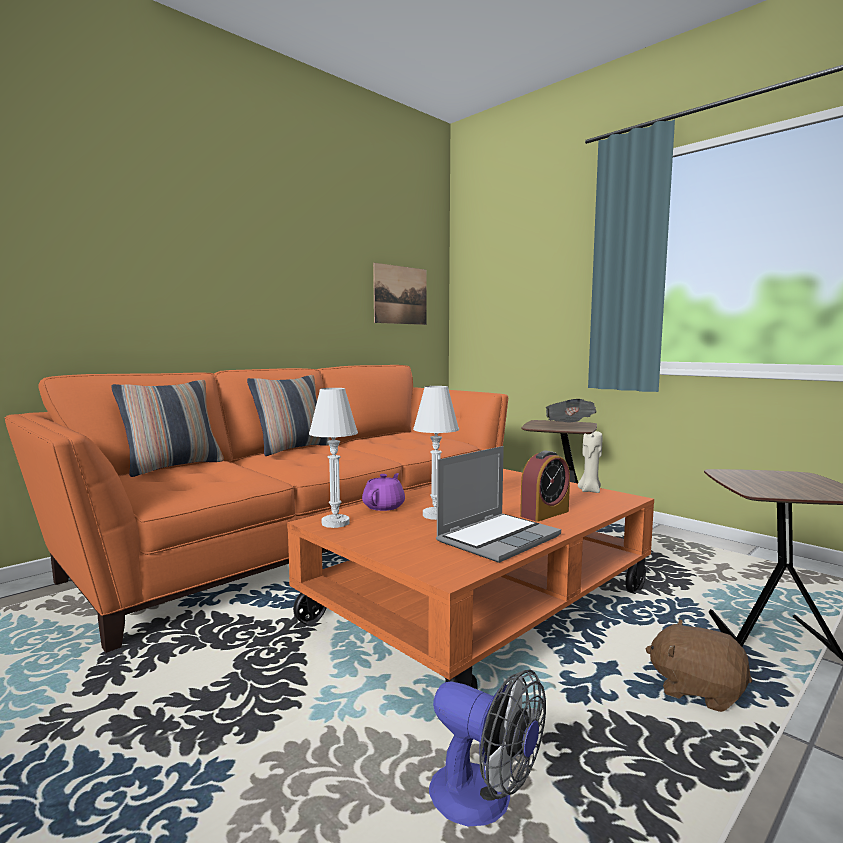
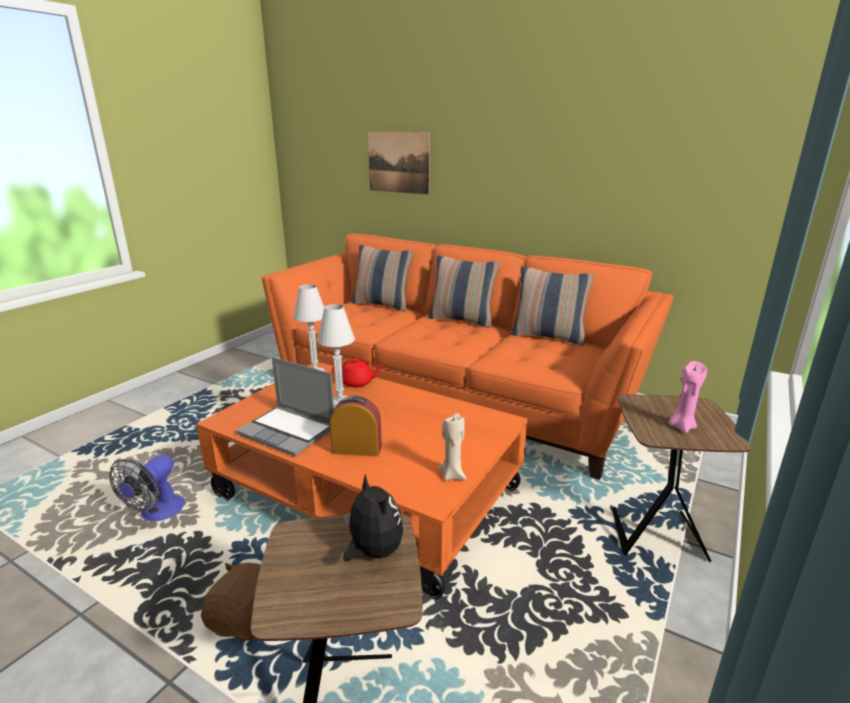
camera: 75 degrees right, 15 degrees up
purple teapot [362,473,405,511] -> red teapot [332,358,384,387]
picture [373,263,426,325] -> picture moved to [368,131,430,195]
alarm clock [520,451,570,522] -> alarm clock turned 150 degrees clockwise [330,396,382,456]
newspaper [546,399,597,422] -> pink candle [669,361,707,433]
none -> plush toy [343,473,403,562]
none -> pillow [511,267,595,346]

